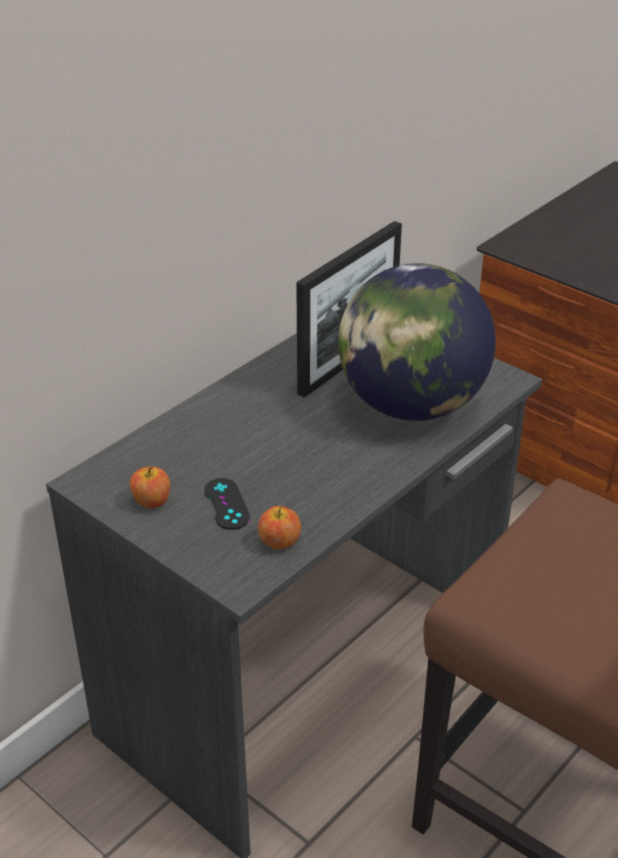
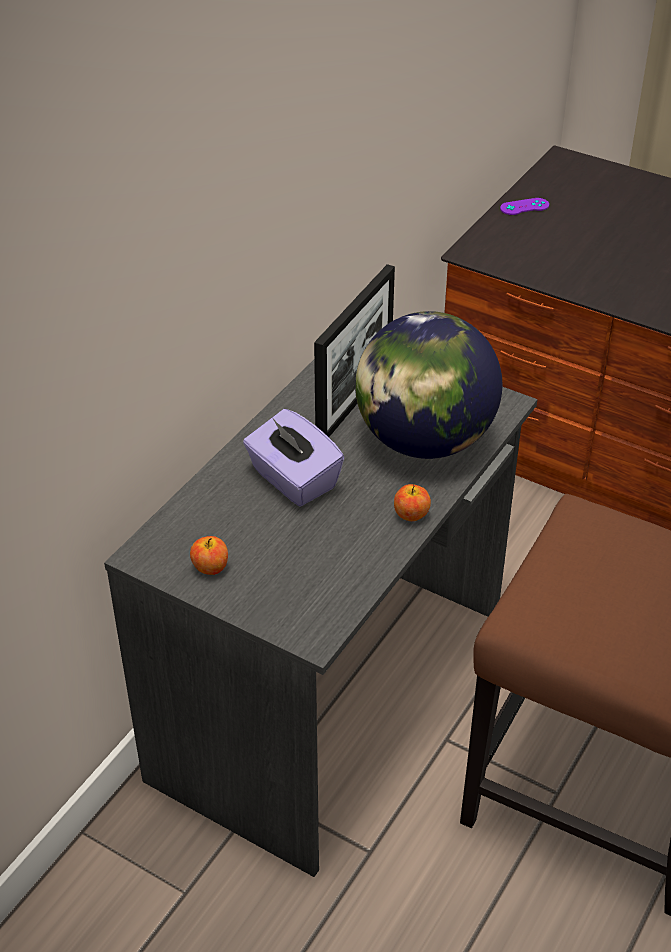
camera: 10 degrees left, 5 degrees up
black game controller [204,478,250,530] -> none
apple [258,506,301,549] -> apple moved to [394,484,431,521]
none -> purple tissue box [243,409,344,506]
none -> purple game controller [500,198,549,215]

